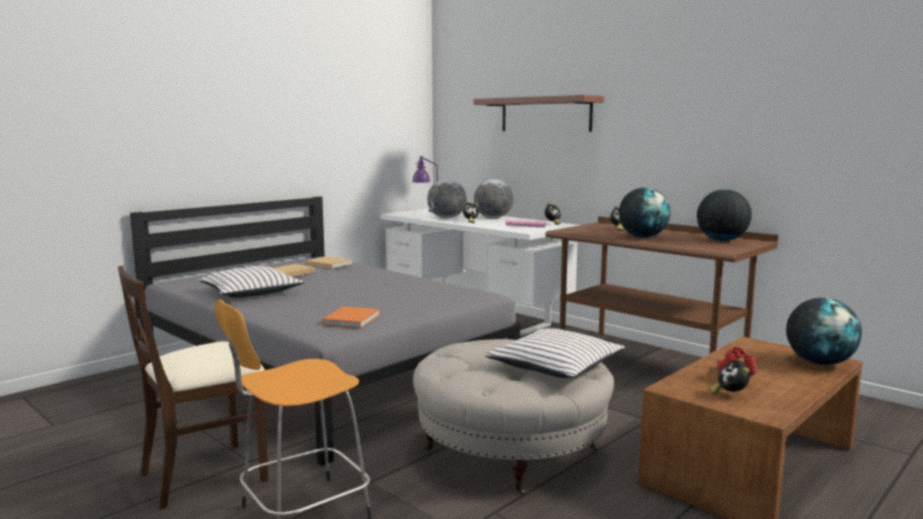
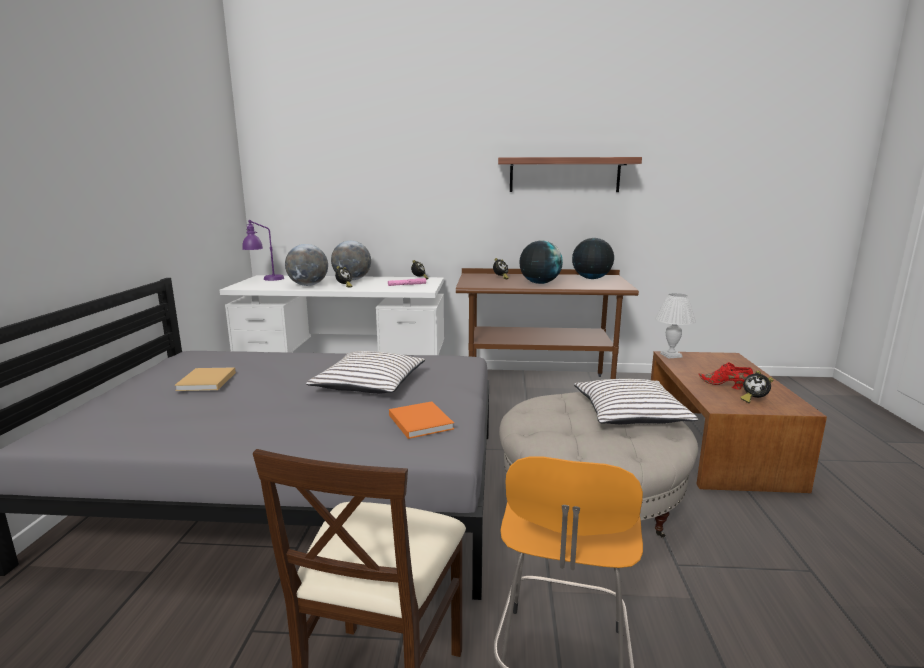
camera: 40 degrees left, 5 degrees up
white pillow [198,266,304,298] -> white pillow moved to [306,351,425,394]
beige book [306,256,353,269] -> none
shelf [473,95,604,132] -> shelf moved to [498,157,642,192]
globe [786,298,862,365] -> none
none -> white table lamp [655,293,696,358]

